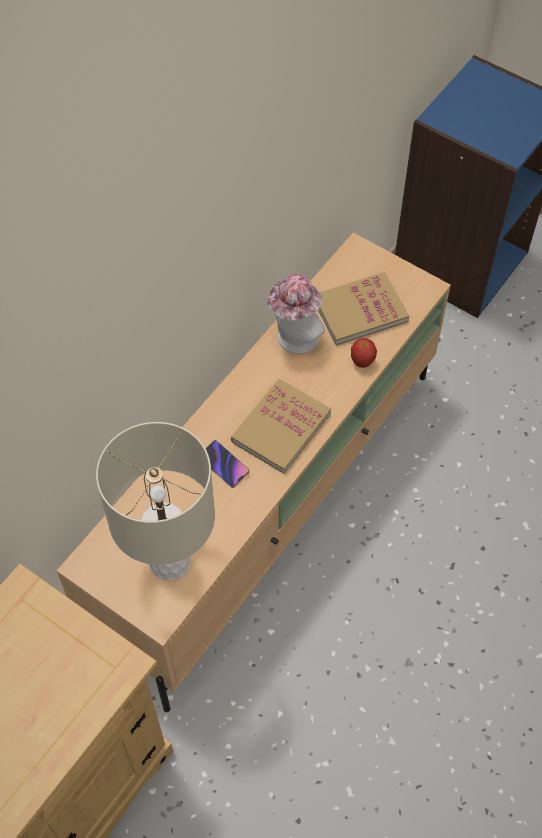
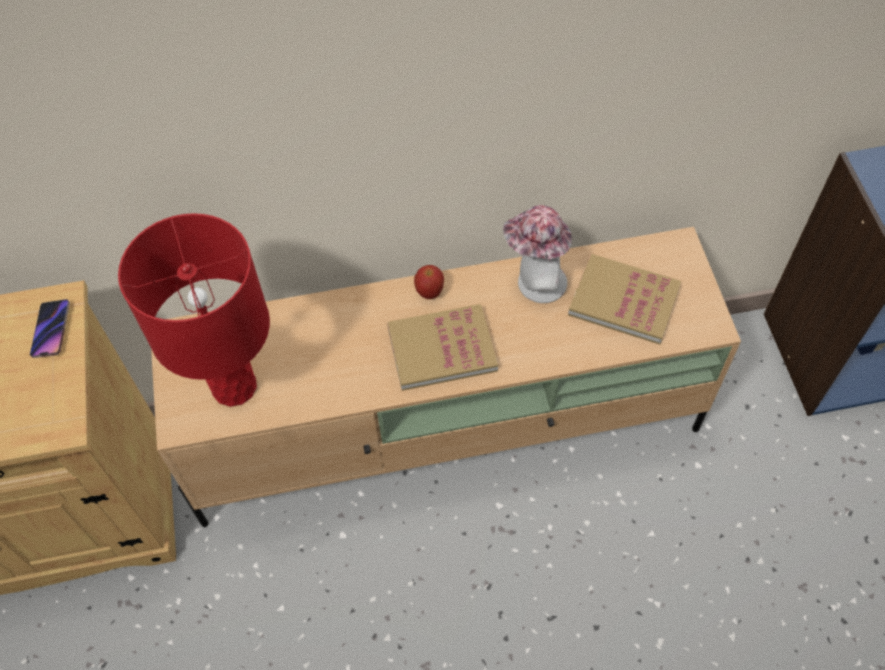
camera: 45 degrees right, 0 degrees up
beige table lamp [96,422,215,581] -> red table lamp [118,213,270,407]
phone [205,440,249,488] -> phone moved to [30,299,70,358]
apple [351,338,377,368] -> apple moved to [414,265,444,299]

